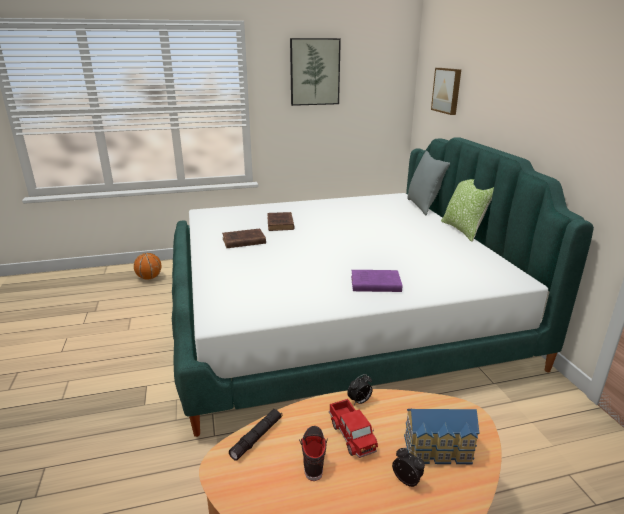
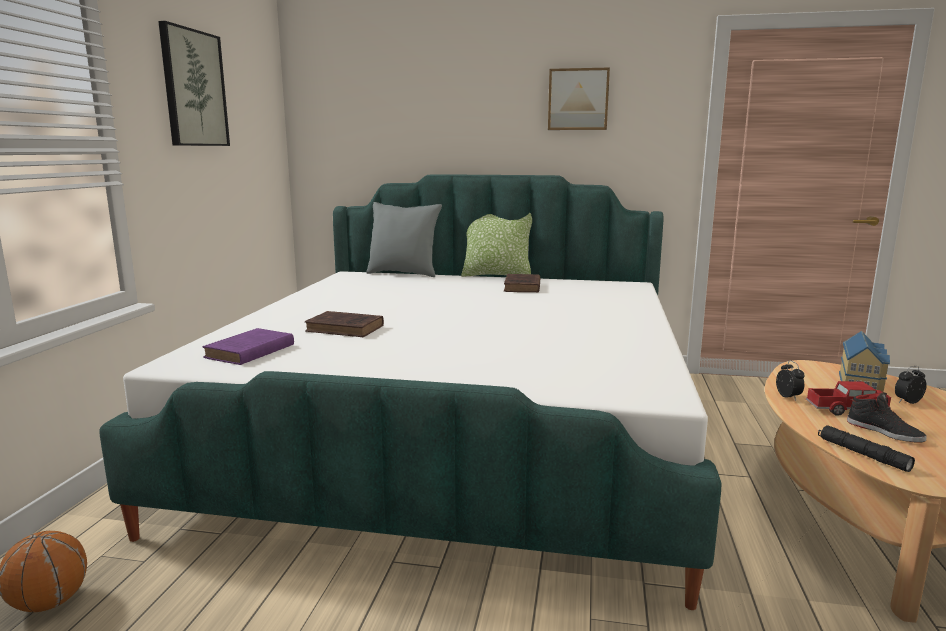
camera: 65 degrees left, 10 degrees down
brown book [222,228,266,248] -> brown book moved to [504,274,540,293]
black shoe [299,426,328,481] -> black shoe turned 150 degrees counterclockwise [847,392,927,442]
purple book [351,270,402,292] -> purple book moved to [202,328,294,365]
picture [431,68,461,115] -> picture moved to [548,67,610,130]

